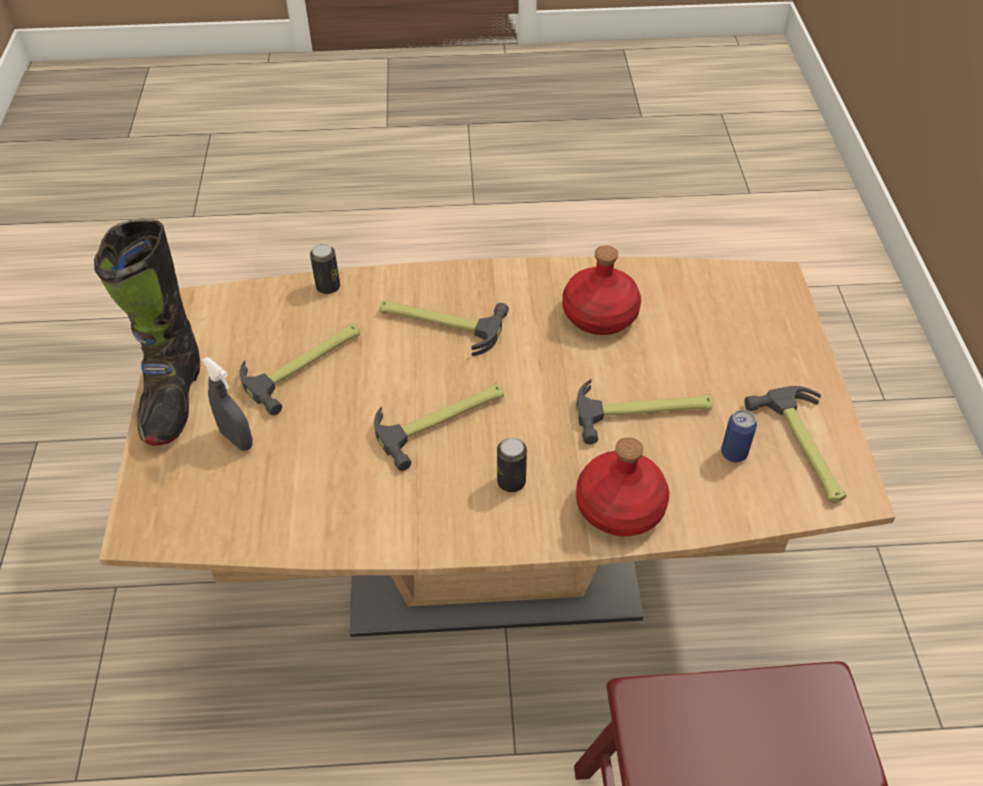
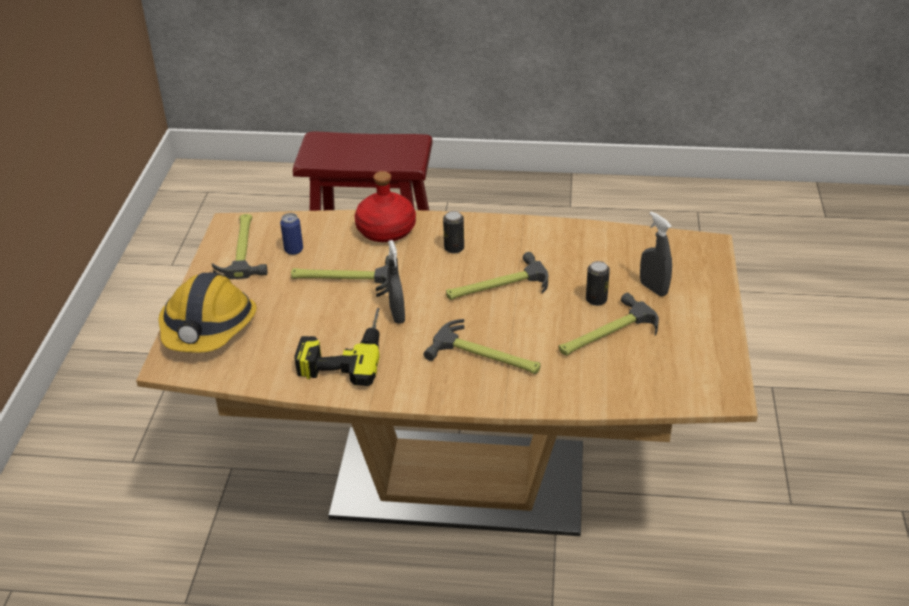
camera: 170 degrees left, 10 degrees down
black boot [94,219,200,446] -> none
can [310,244,340,294] -> can moved to [586,261,610,306]
red bottle [563,246,641,335] -> power drill [294,308,380,386]
none -> hard hat [158,273,257,353]
none -> grey spray bottle [387,240,405,324]

